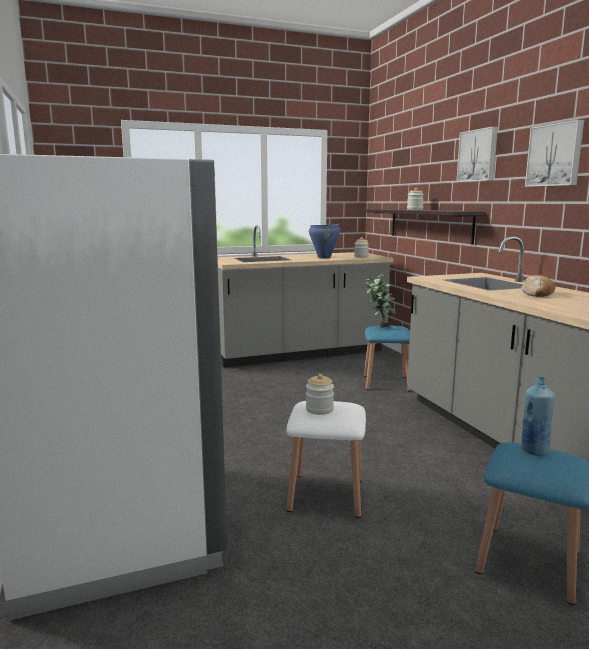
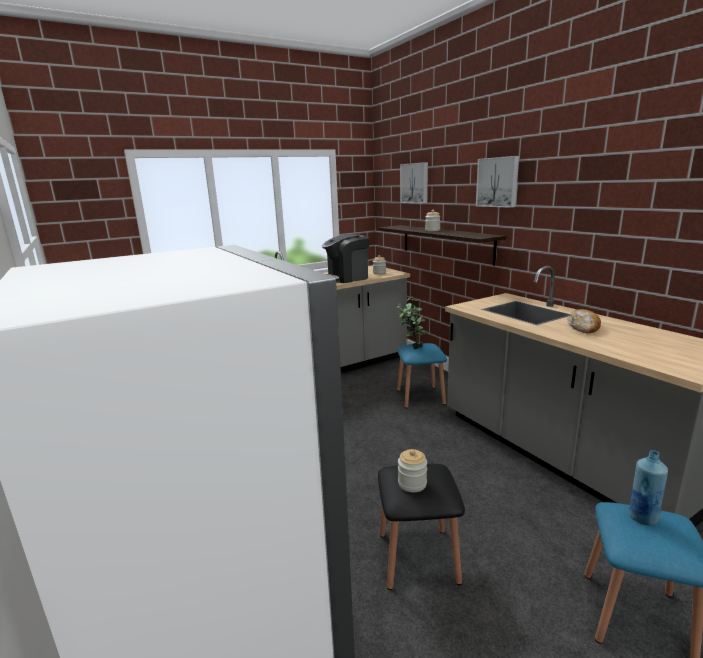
camera: 10 degrees left, 5 degrees up
white stool [286,401,366,518] -> black stool [378,464,465,590]
blue cooking pot [309,224,340,259] -> coffee machine [322,234,369,283]
picture [525,120,584,187] -> picture moved to [400,162,428,204]

